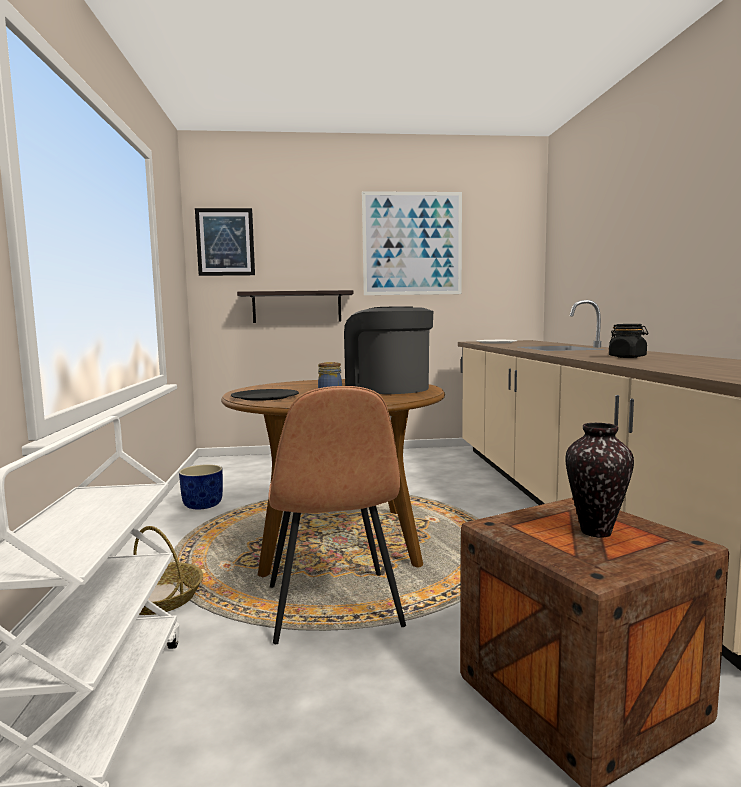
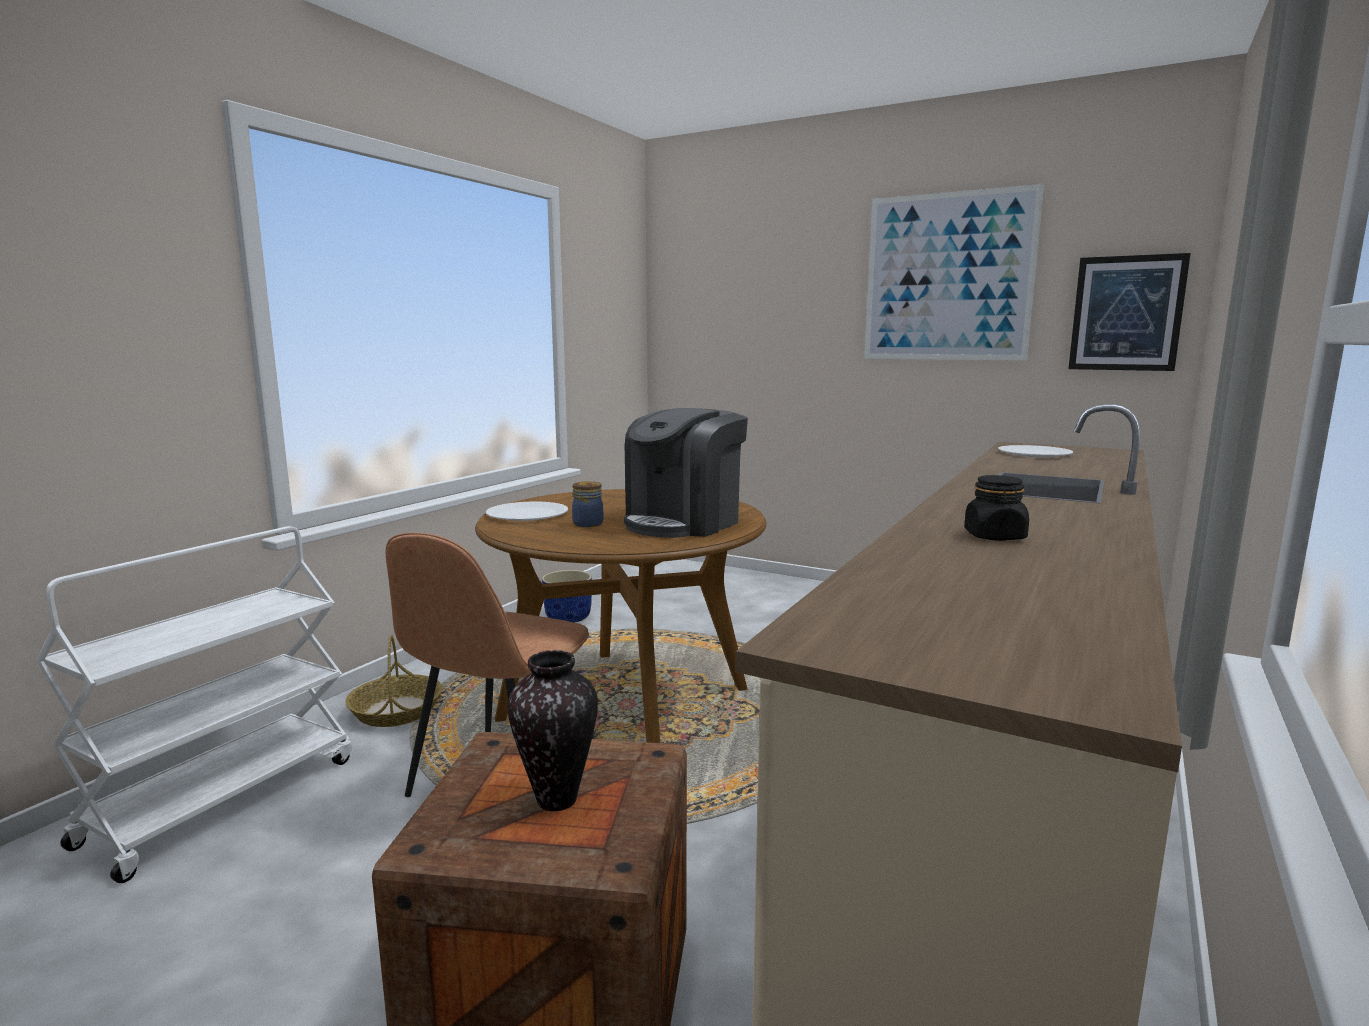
camera: 35 degrees right, 5 degrees up
picture [195,208,255,276] -> picture moved to [1068,253,1191,371]
black plate [231,389,299,401] -> white plate [486,501,568,521]
shelf [237,290,353,323] -> none
coffee machine [344,306,433,394] -> coffee machine turned 135 degrees counterclockwise [624,408,748,538]

